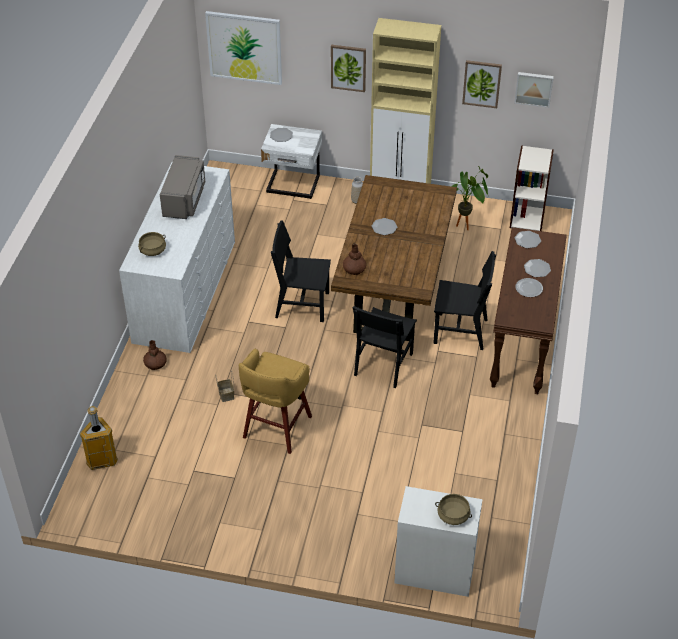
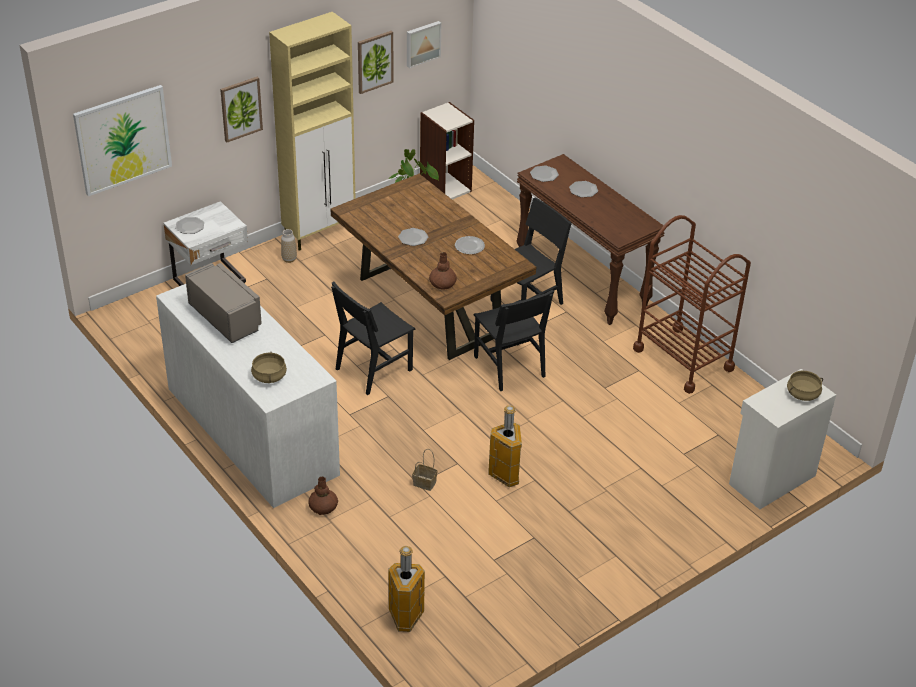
camera: 50 degrees left, 5 degrees down
yellow stool [239,348,312,454] -> trash can [488,405,522,487]
plate [515,278,543,297] -> plate moved to [455,236,485,254]
none -> brown cart [633,215,751,394]

